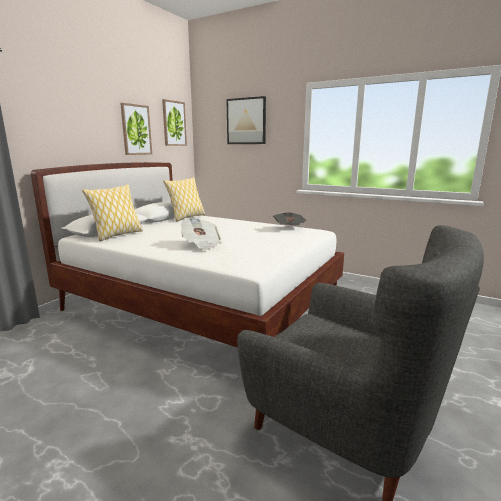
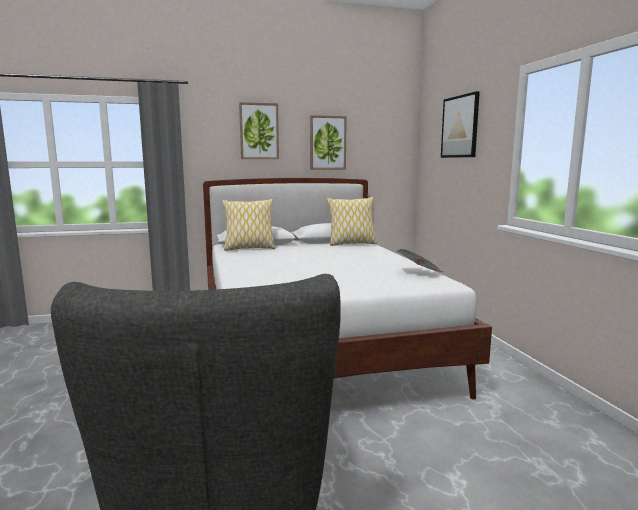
camera: 45 degrees right, 5 degrees down
picture [162,99,187,146] -> picture moved to [239,102,279,159]
newspaper [181,218,222,250] -> none

